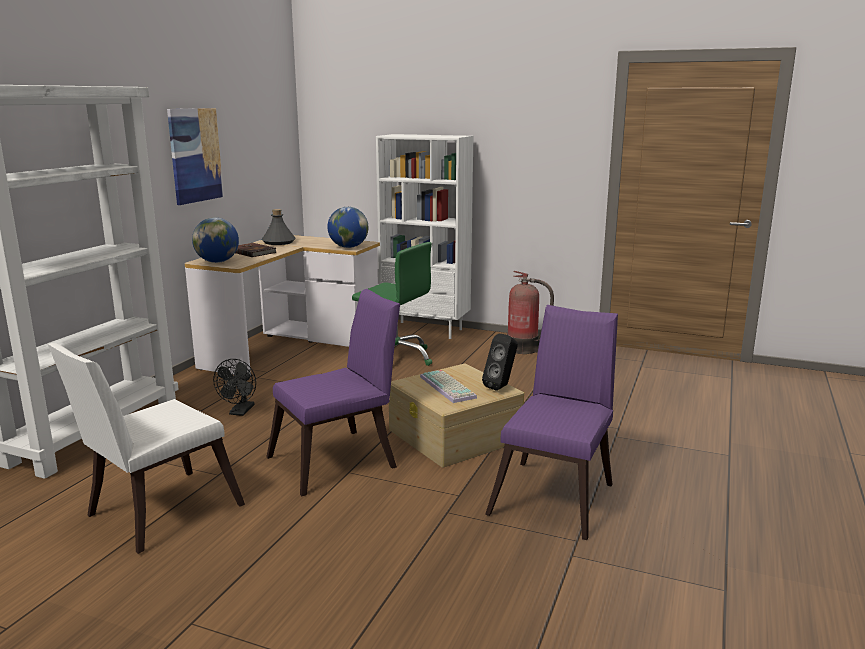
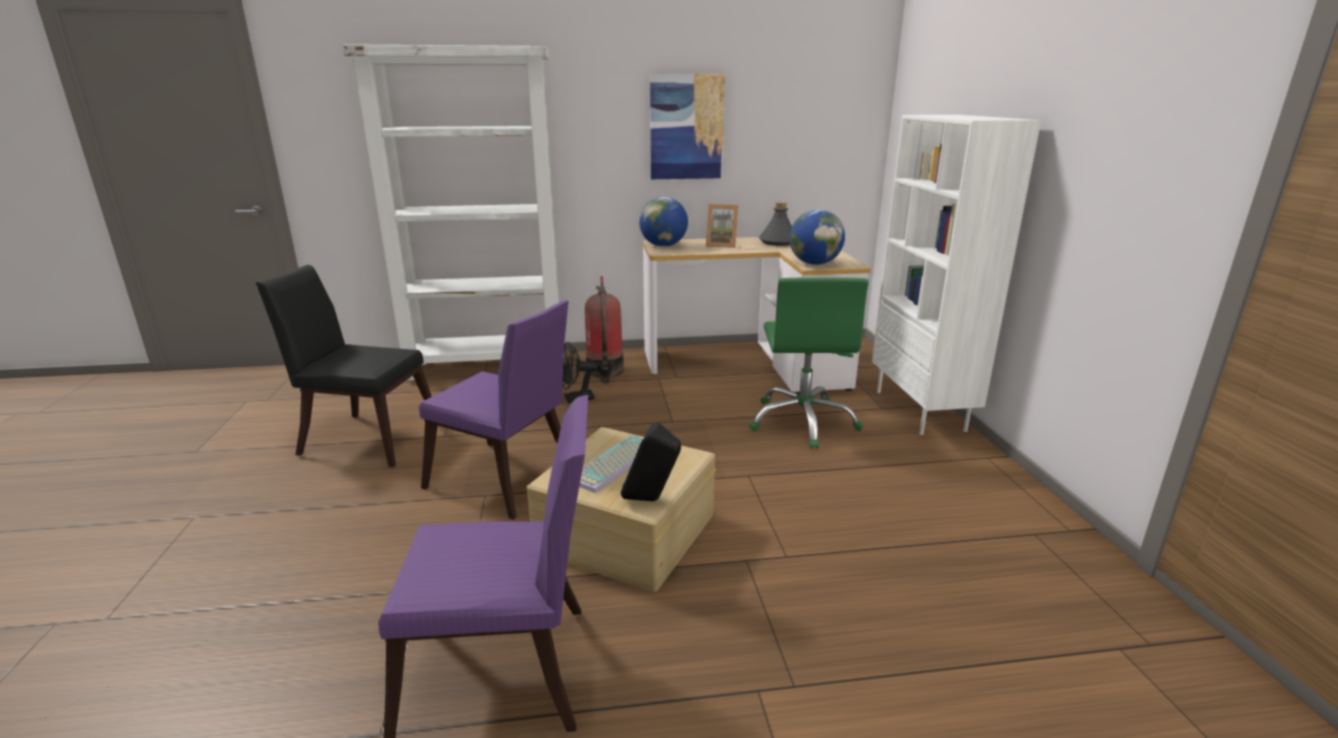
camera: 60 degrees right, 5 degrees up
white chair [48,343,245,554] -> black chair [256,265,432,467]
brown book [235,243,277,257] -> picture frame [706,204,738,248]
fire extinguisher [507,271,554,354] -> fire extinguisher moved to [585,276,624,384]

